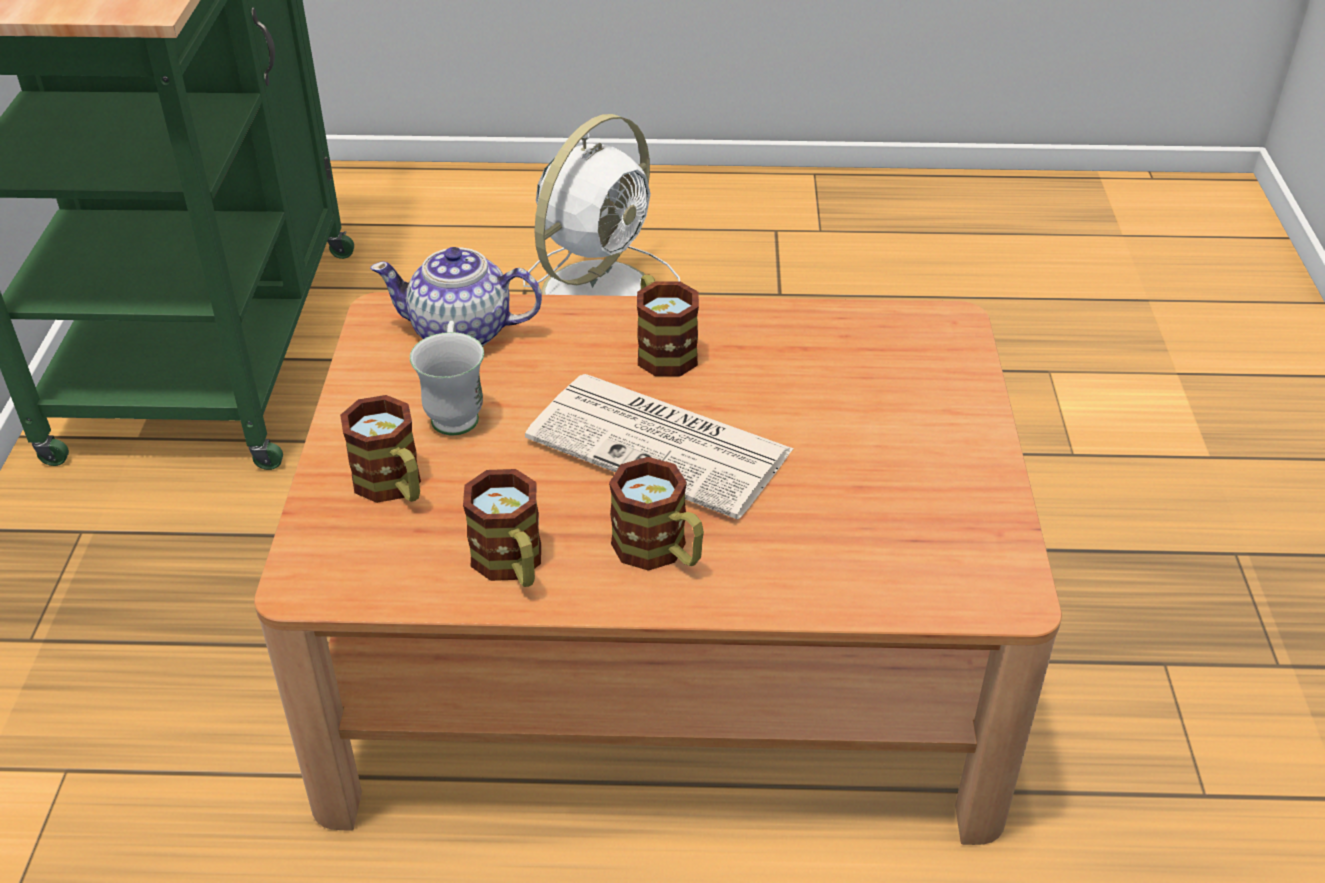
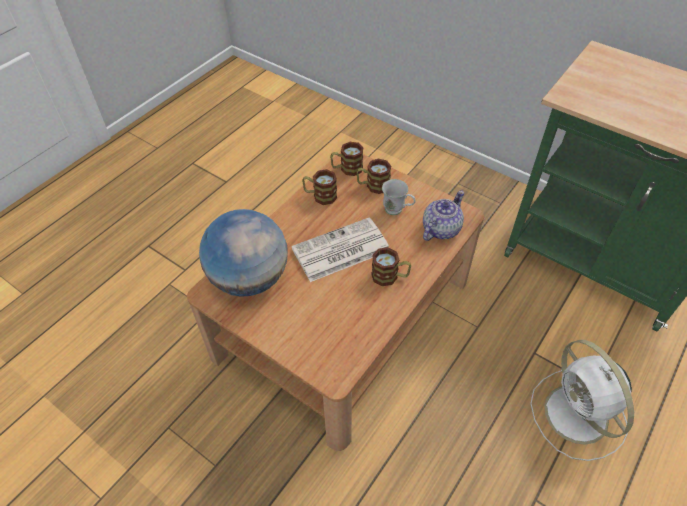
camera: 125 degrees right, 10 degrees up
mug [609,457,704,571] -> mug moved to [330,142,364,176]
none -> globe [199,209,288,297]

